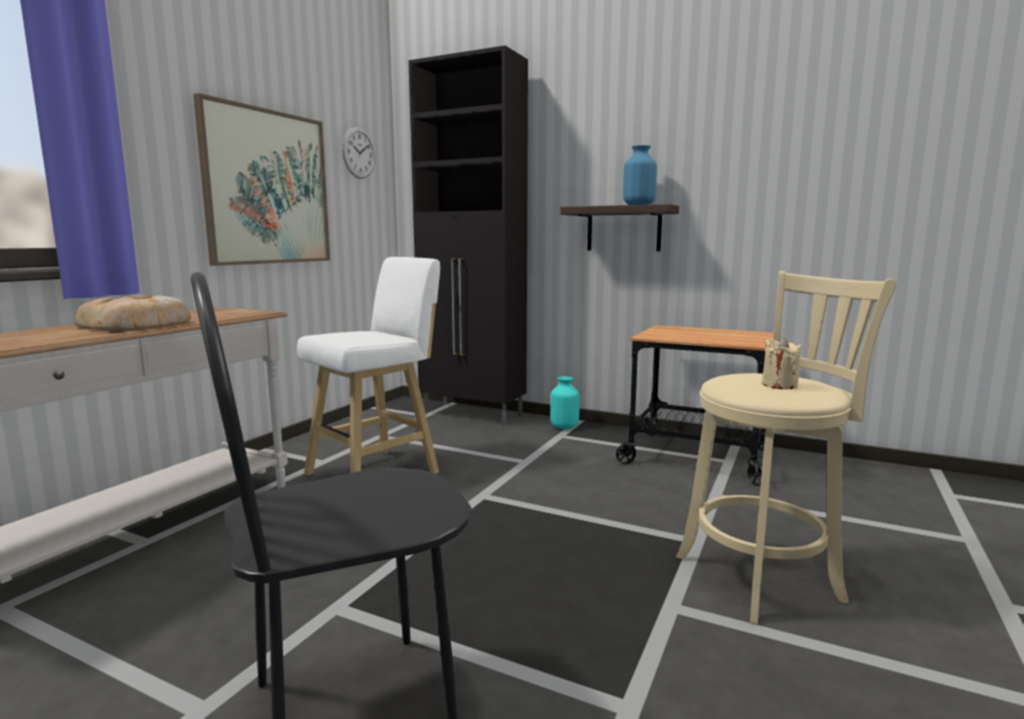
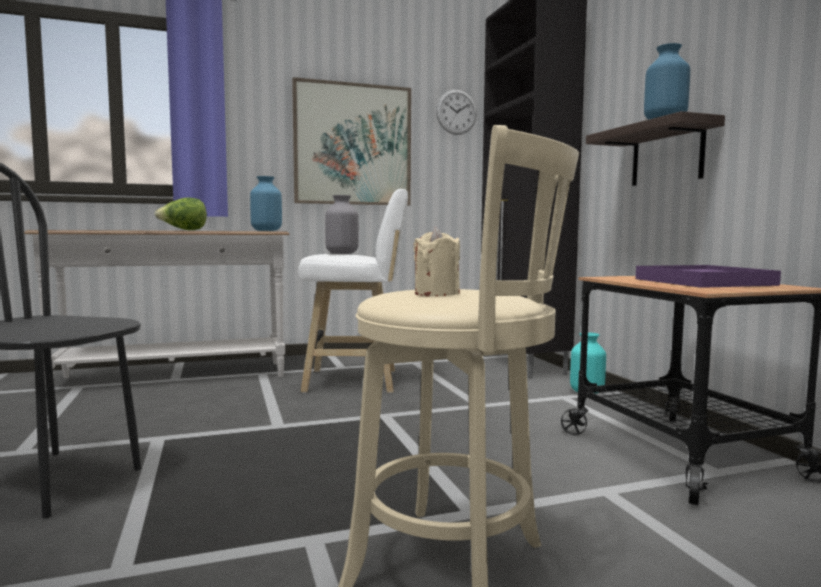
camera: 45 degrees right, 5 degrees down
bread [75,295,191,331] -> lettuce [154,198,207,230]
none -> blue vase [250,176,282,231]
none -> grey vase [325,195,359,254]
none -> purple tray [636,265,781,288]

